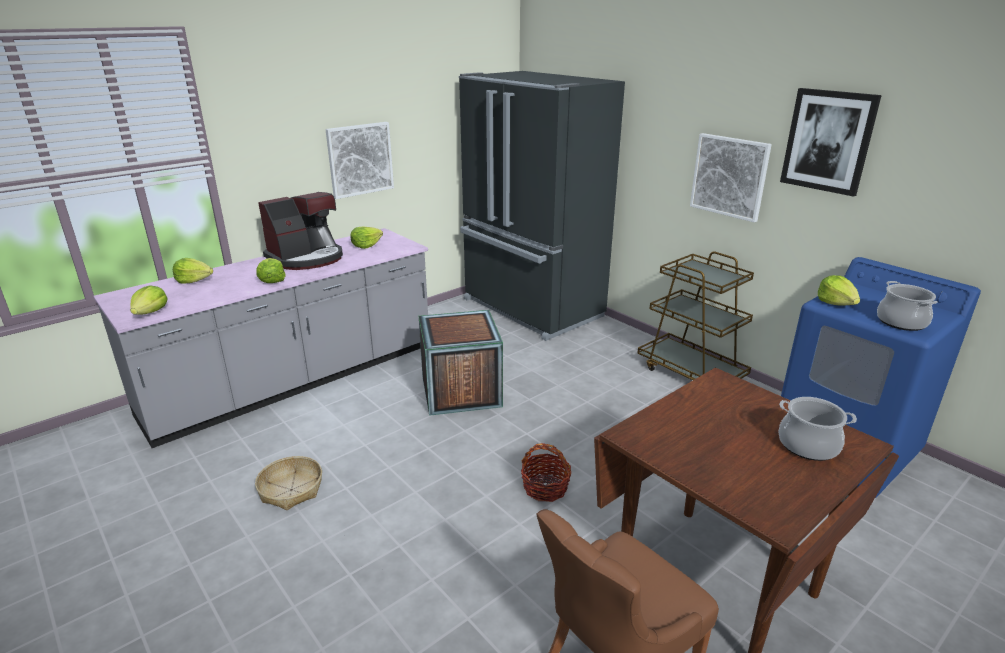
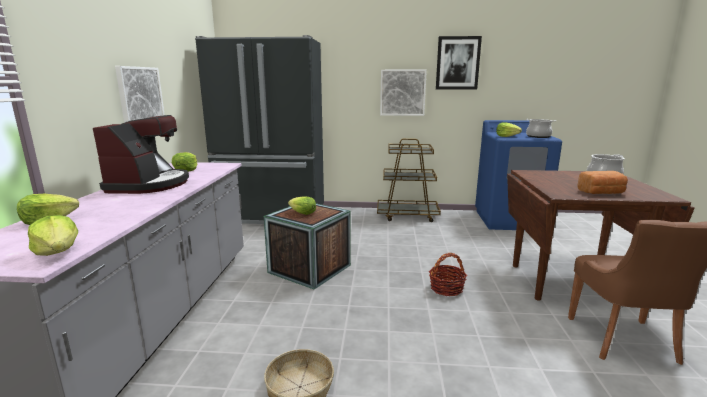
camera: 45 degrees left, 10 degrees down
lettuce [256,258,286,283] -> lettuce moved to [288,196,316,215]
none -> bread [577,171,628,194]

